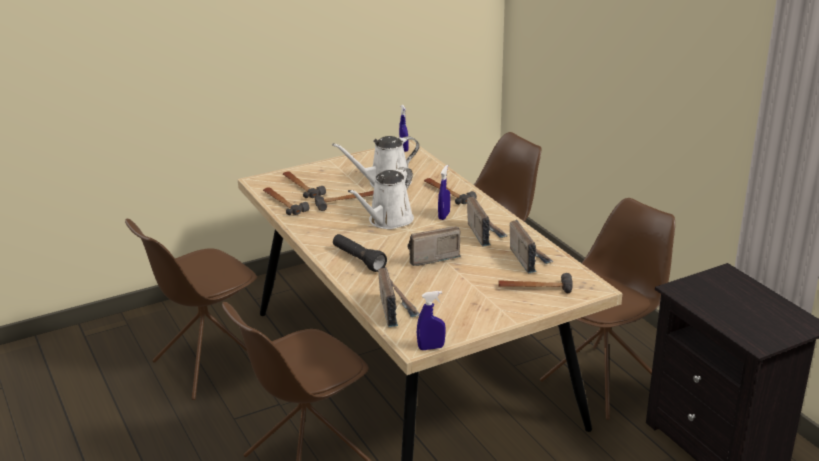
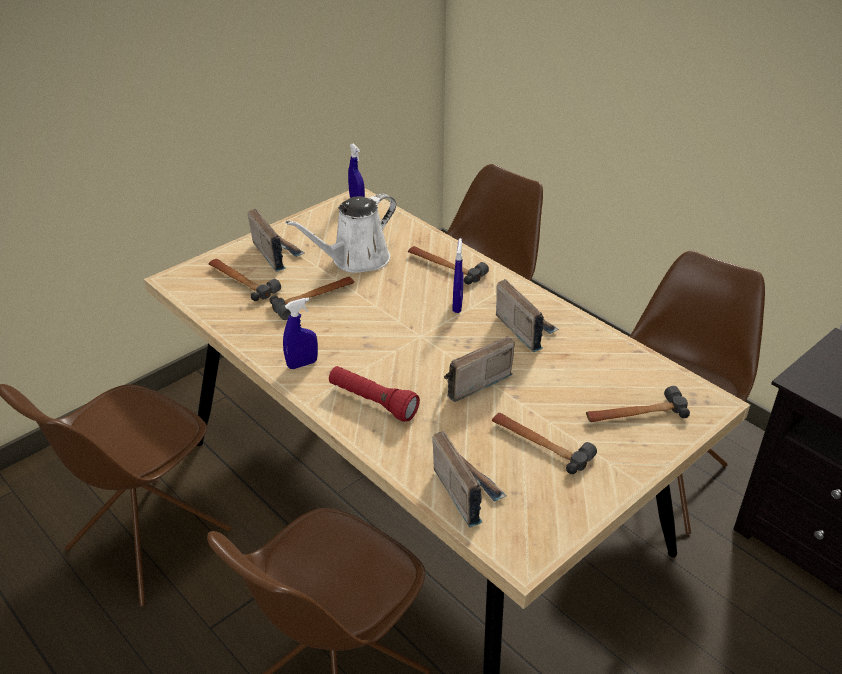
camera: 15 degrees left, 10 degrees up
hammer [263,187,309,215] -> hammer moved to [492,413,597,474]
black flashlight [333,234,387,272] -> red flashlight [329,366,420,422]
white watering can [348,167,414,229] -> none
blue spray bottle [417,291,446,350] -> blue spray bottle moved to [283,297,318,369]
radio [510,220,554,273] -> radio moved to [247,208,304,272]

